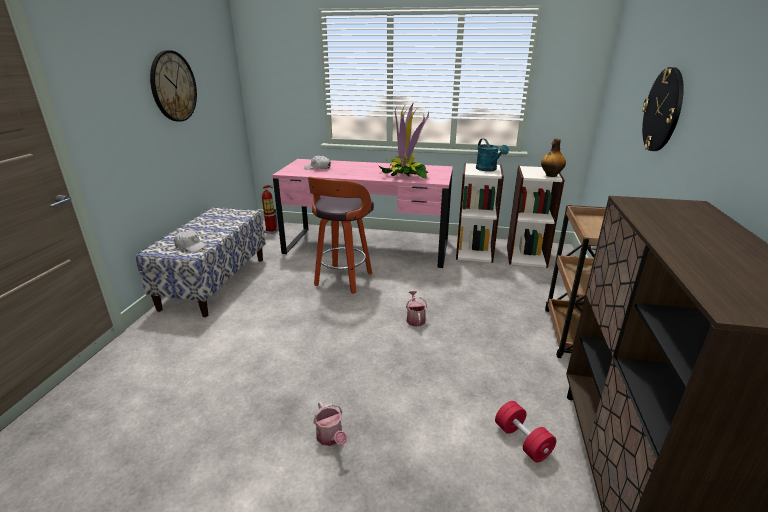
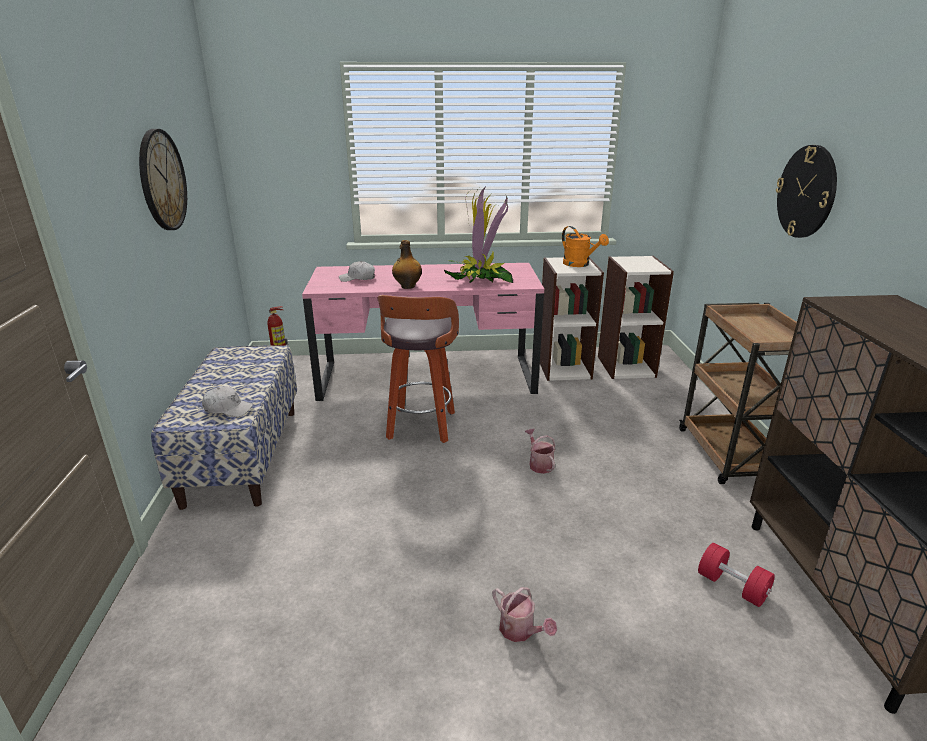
camera: 15 degrees left, 0 degrees up
turquoise watering can [476,138,509,171] -> orange watering can [562,226,609,267]
bottle [541,139,566,177] -> bottle moved to [392,240,422,289]

